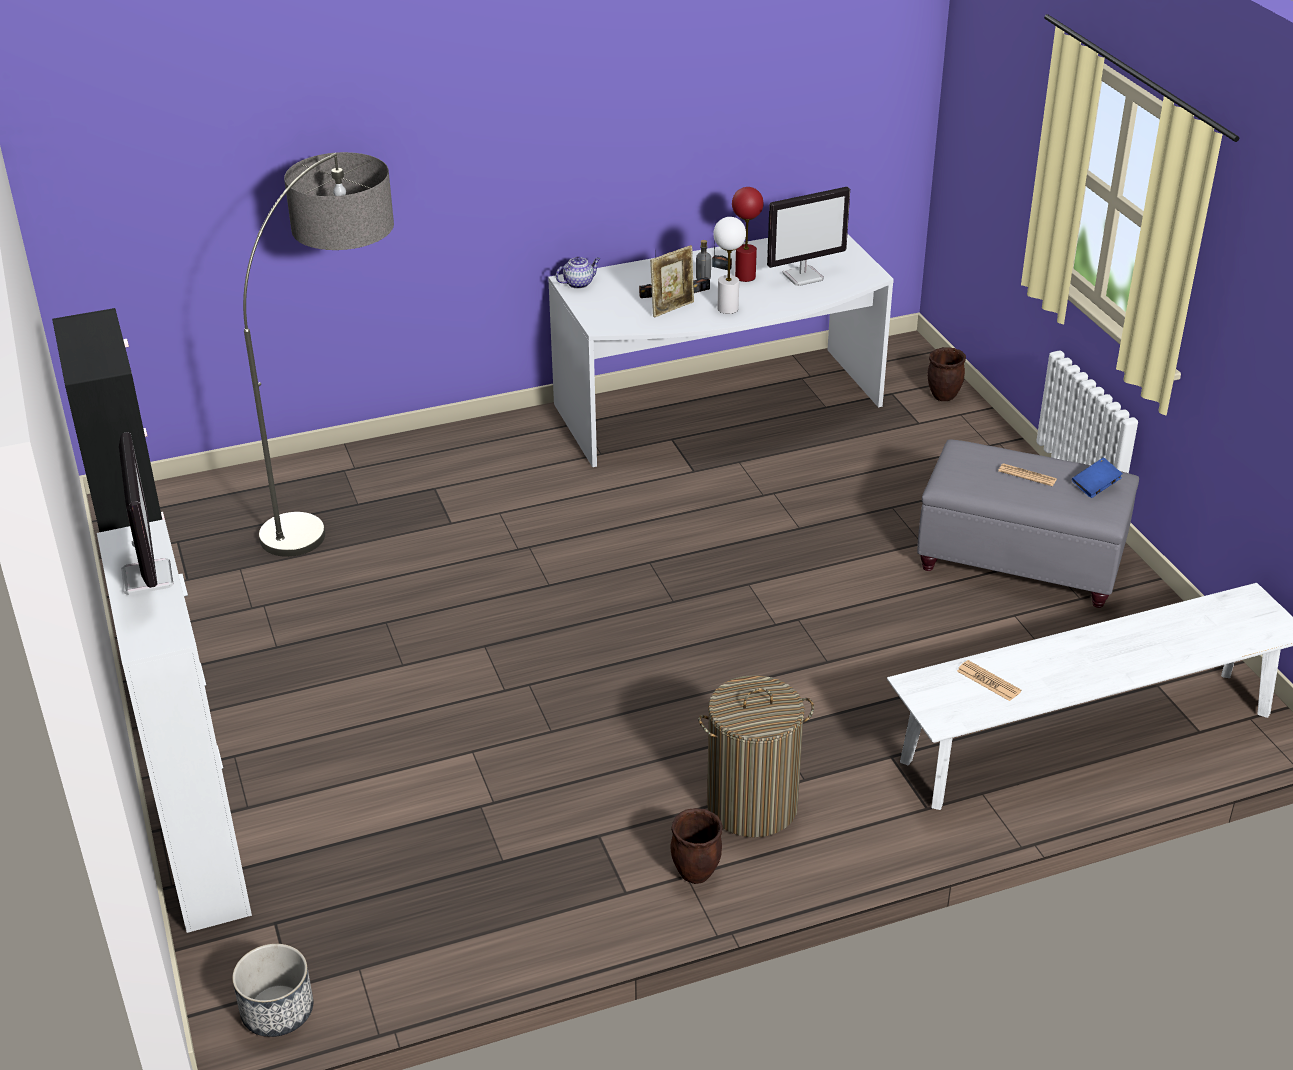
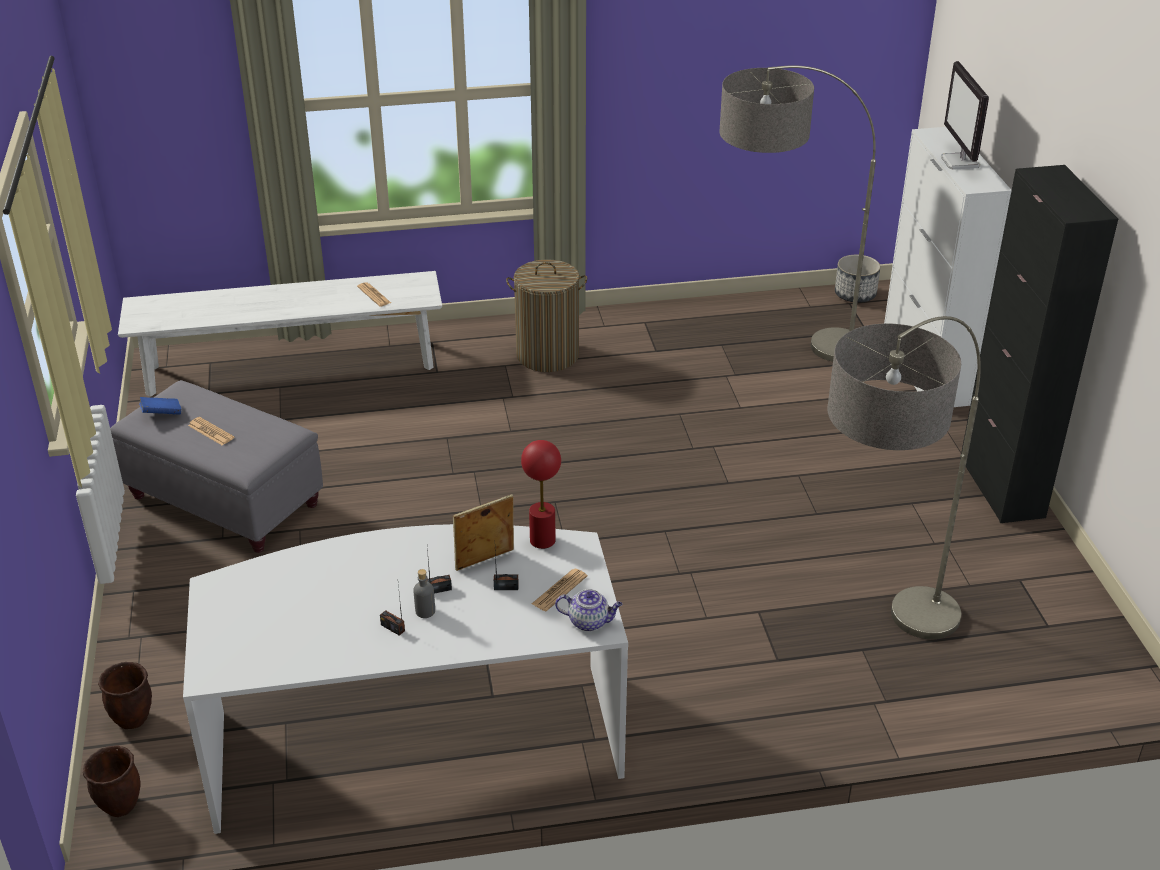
camera: 170 degrees left, 0 degrees up
teapot [556,256,601,289] -> teapot turned 150 degrees counterclockwise [555,589,623,631]
brown planter [670,808,723,884] -> brown planter moved to [83,745,140,817]
white table lamp [713,217,746,314] -> none
red table lamp [732,187,763,282] -> red table lamp moved to [521,440,561,549]
monitor [767,187,850,286] -> none
none -> newspaper [532,569,587,612]
none -> floor lamp [719,65,876,362]

